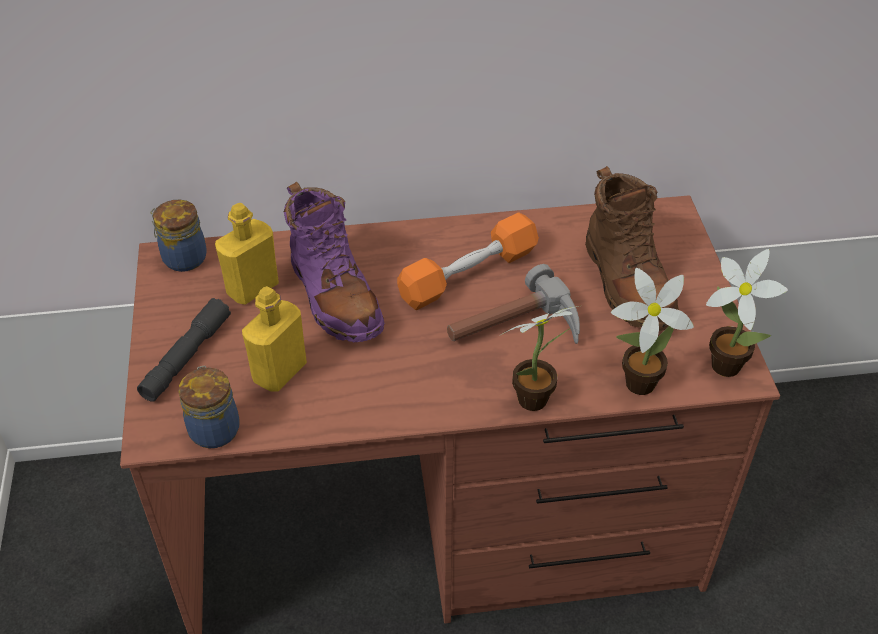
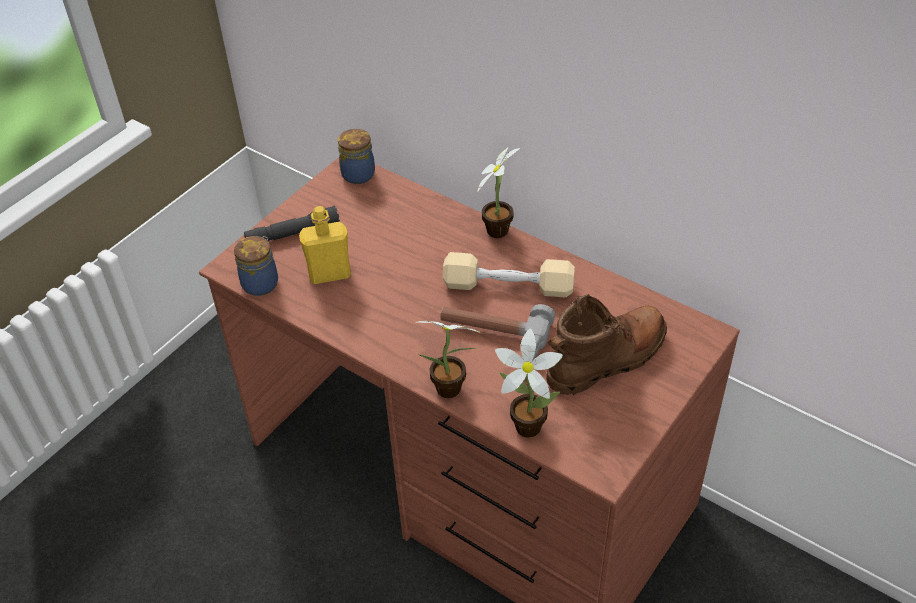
camera: 45 degrees right, 0 degrees up
yellow bottle [215,203,279,305] -> none
purple boot [284,182,385,342] -> none
orange dumbbell [397,213,539,310] -> beige dumbbell [443,252,575,297]
brown boot [585,166,679,331] -> brown boot turned 150 degrees counterclockwise [546,294,667,395]
potted plant [706,249,788,377] -> potted plant moved to [477,147,520,238]

